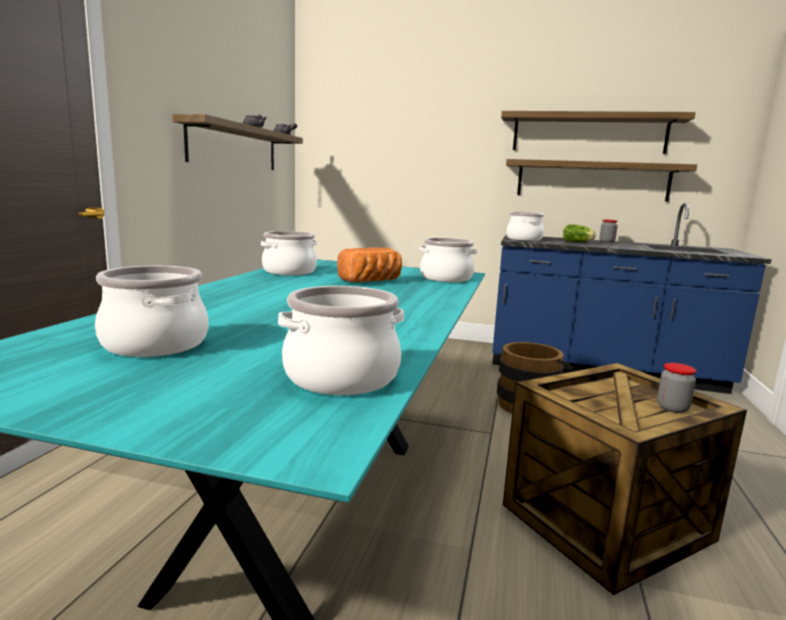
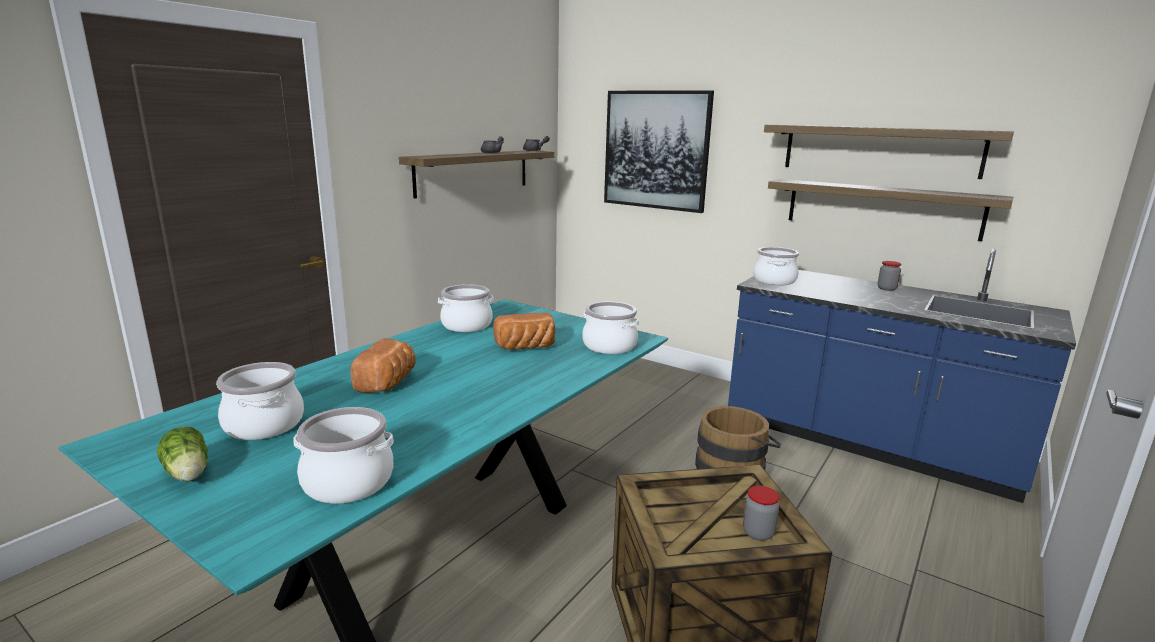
camera: 20 degrees right, 5 degrees up
lettuce [563,225,596,242] -> lettuce moved to [157,426,208,482]
none -> bread [351,338,416,393]
none -> picture [604,90,714,213]

